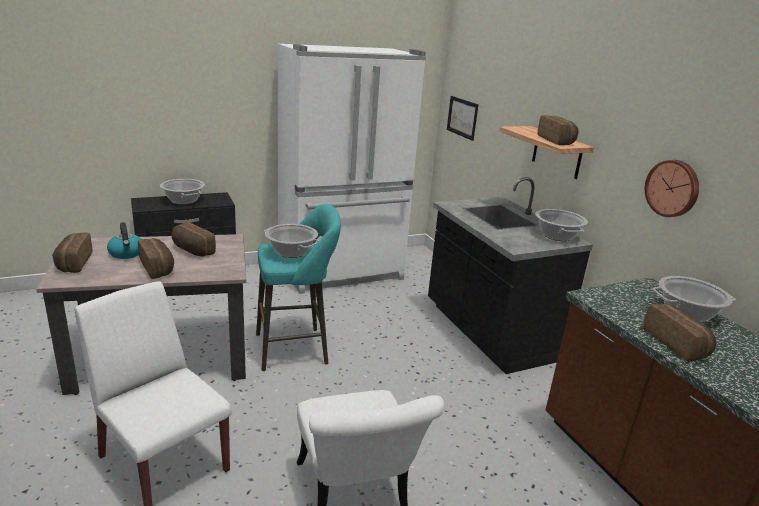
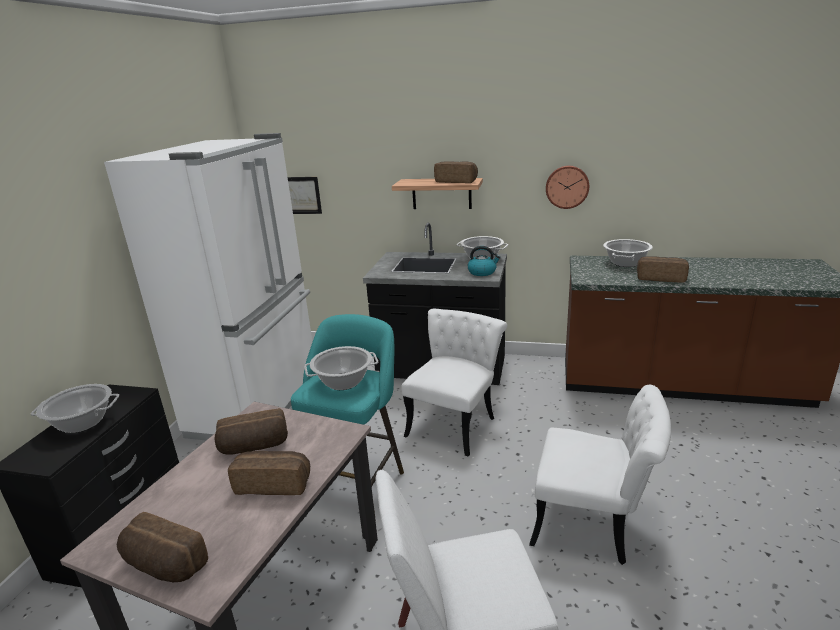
camera: 50 degrees left, 0 degrees up
kettle [107,222,141,259] -> kettle moved to [468,246,501,276]
none -> white chair [401,309,507,457]

